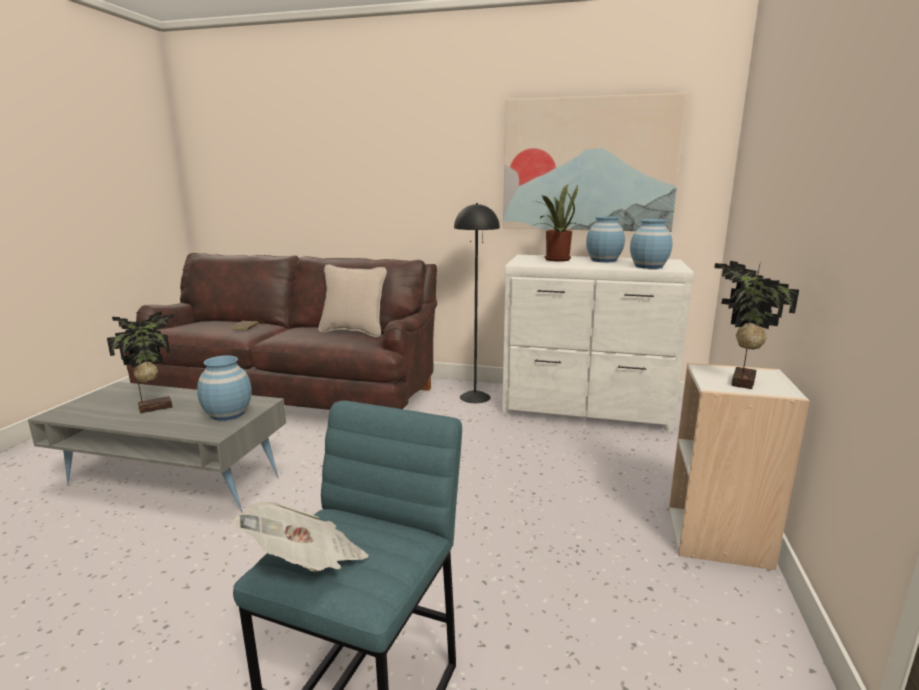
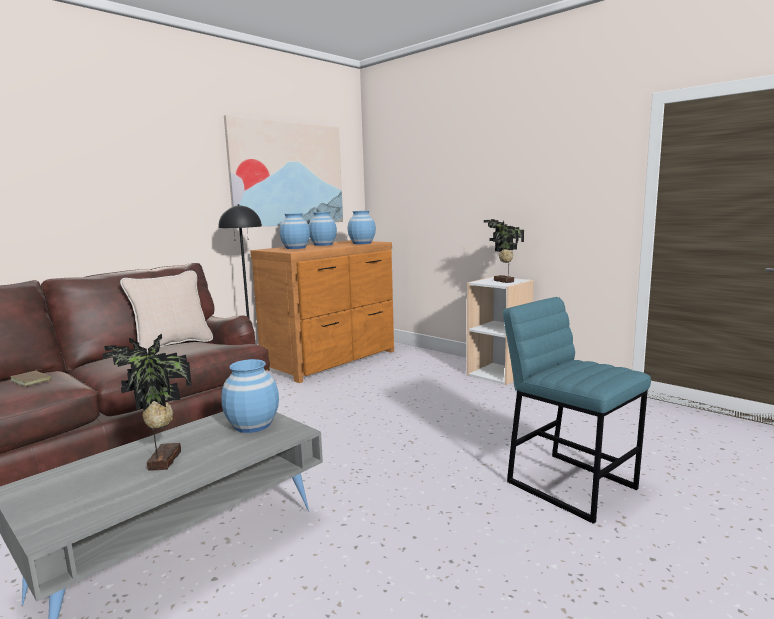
camera: 60 degrees left, 5 degrees down
newspaper [233,502,368,572] -> none
white dresser [502,255,694,432] -> brown dresser [250,240,394,383]
potted plant [534,185,578,262] -> blue vase [279,213,310,249]

